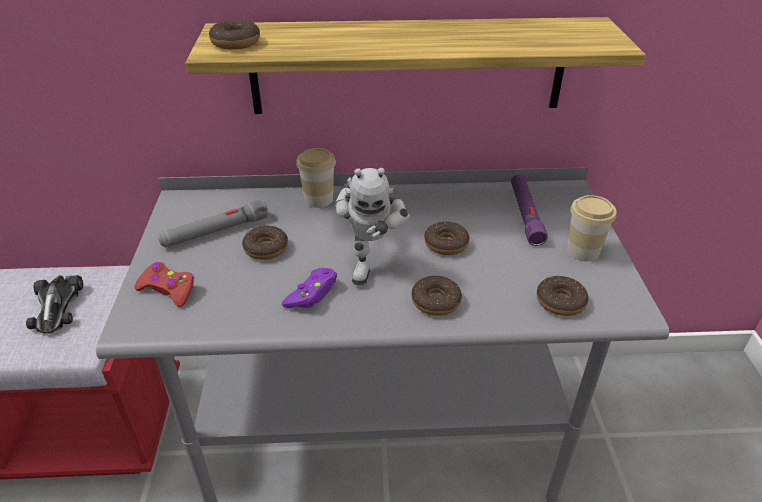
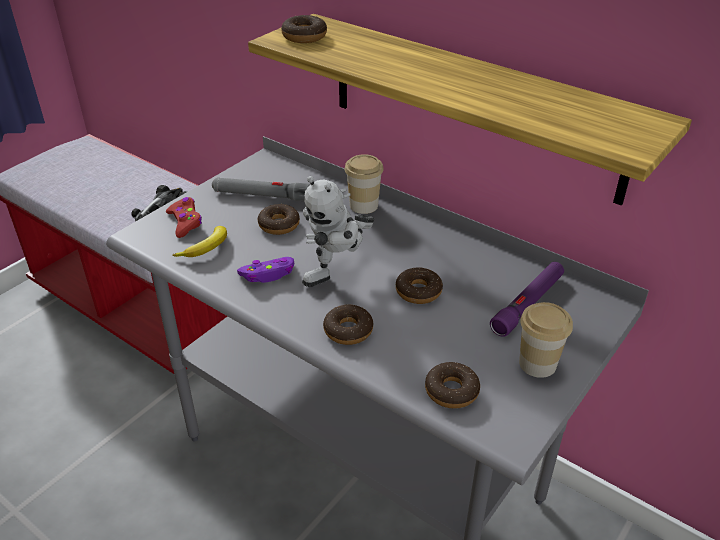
camera: 40 degrees right, 0 degrees up
none -> banana [172,226,227,257]

